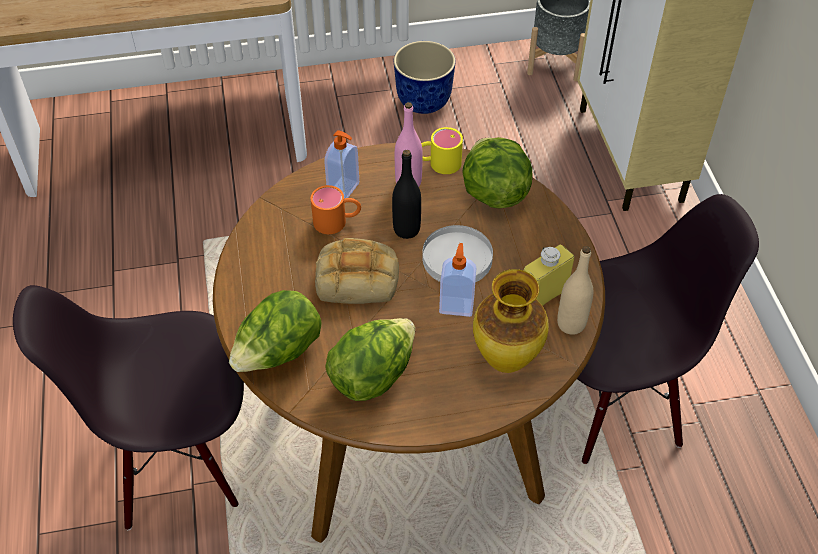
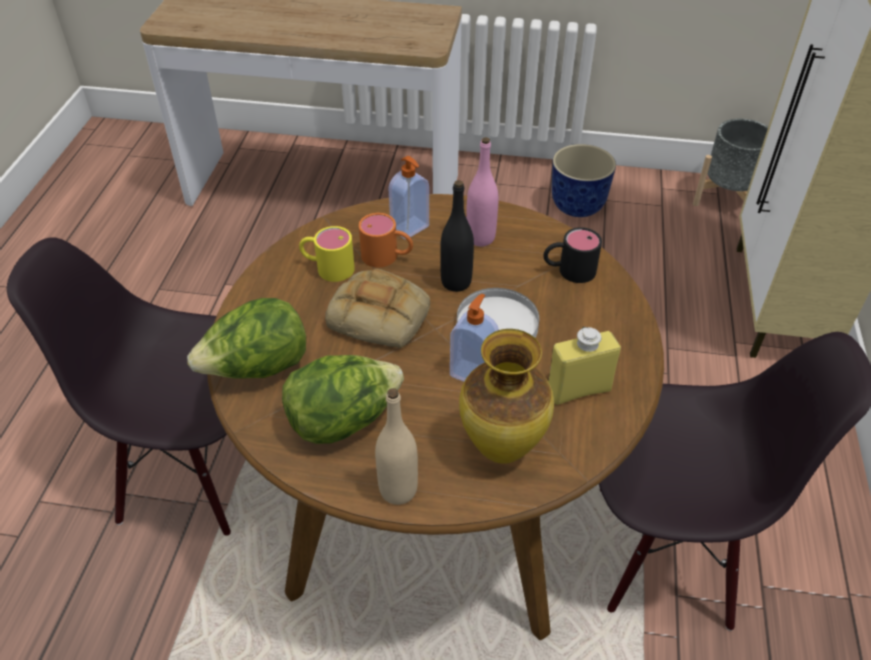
camera: 20 degrees right, 5 degrees down
yellow mug [421,127,463,174] -> yellow mug moved to [299,226,355,282]
lettuce [462,137,533,208] -> black mug [544,227,602,283]
beige bottle [557,246,593,335] -> beige bottle moved to [375,388,418,505]

